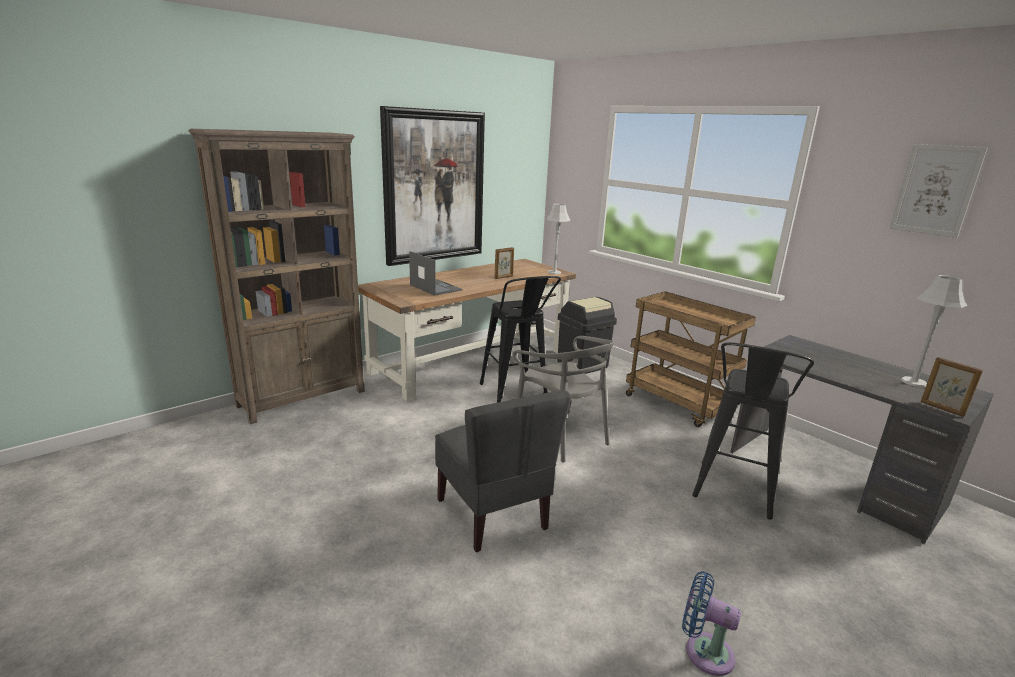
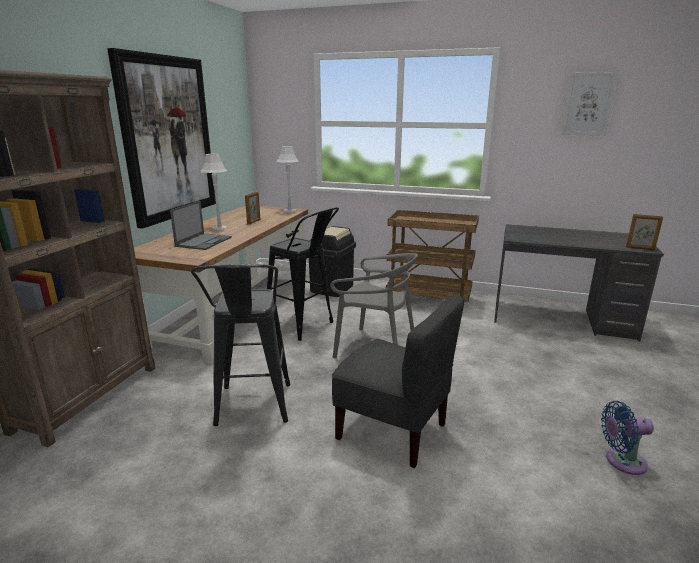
camera: 30 degrees left, 0 degrees up
laptop [409,251,462,296] -> laptop turned 90 degrees clockwise [170,201,232,250]
black stool [692,342,814,520] -> black stool moved to [191,264,291,426]
grey table lamp [900,275,967,388] -> grey table lamp moved to [201,154,227,230]

